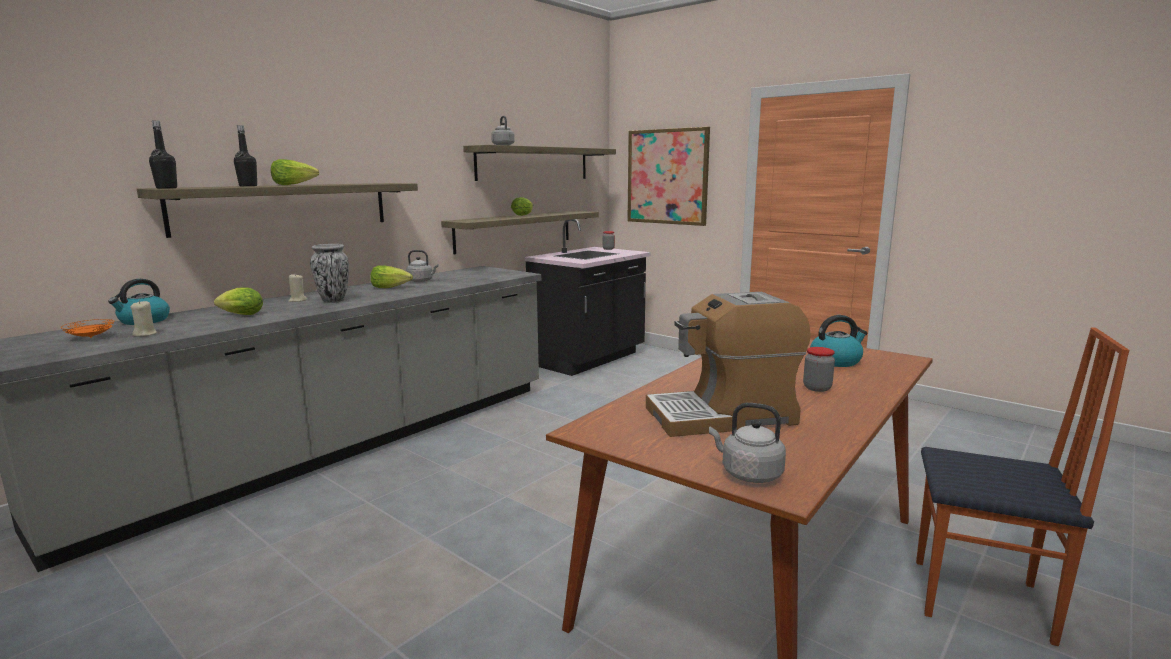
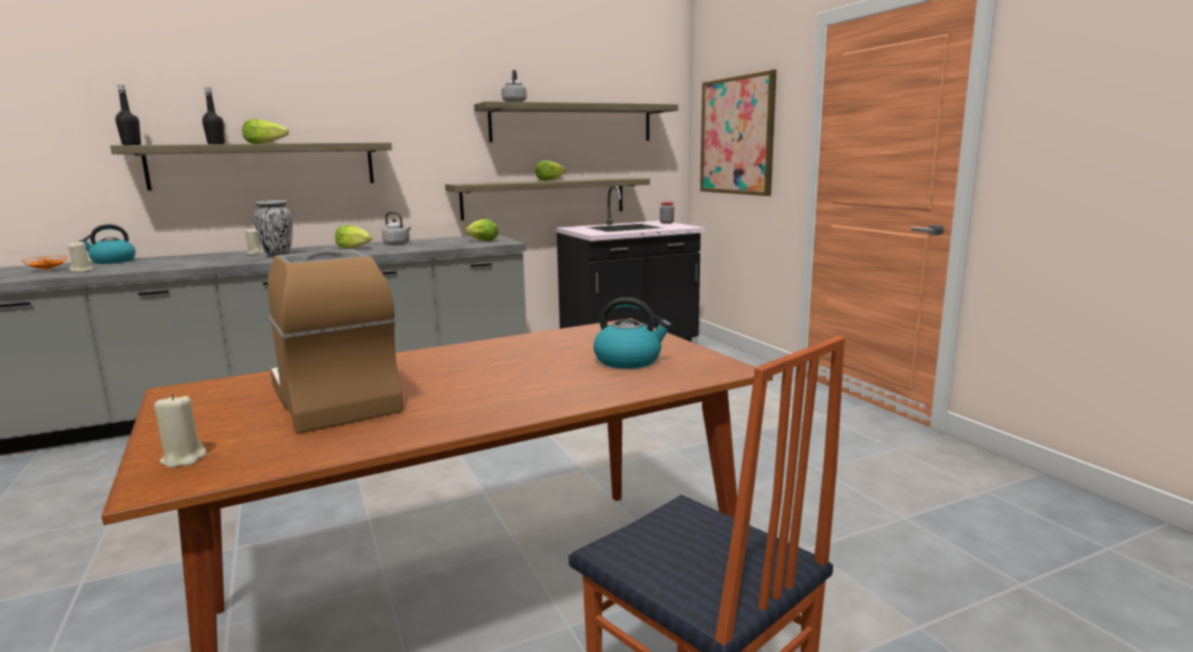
camera: 25 degrees right, 0 degrees up
lettuce [214,287,263,315] -> lettuce moved to [466,219,498,241]
coffee machine [646,292,811,437] -> coffee machine turned 45 degrees clockwise [268,249,403,433]
grey kettle [709,403,786,483] -> beige candle [154,394,206,468]
jar [803,347,835,392] -> none

